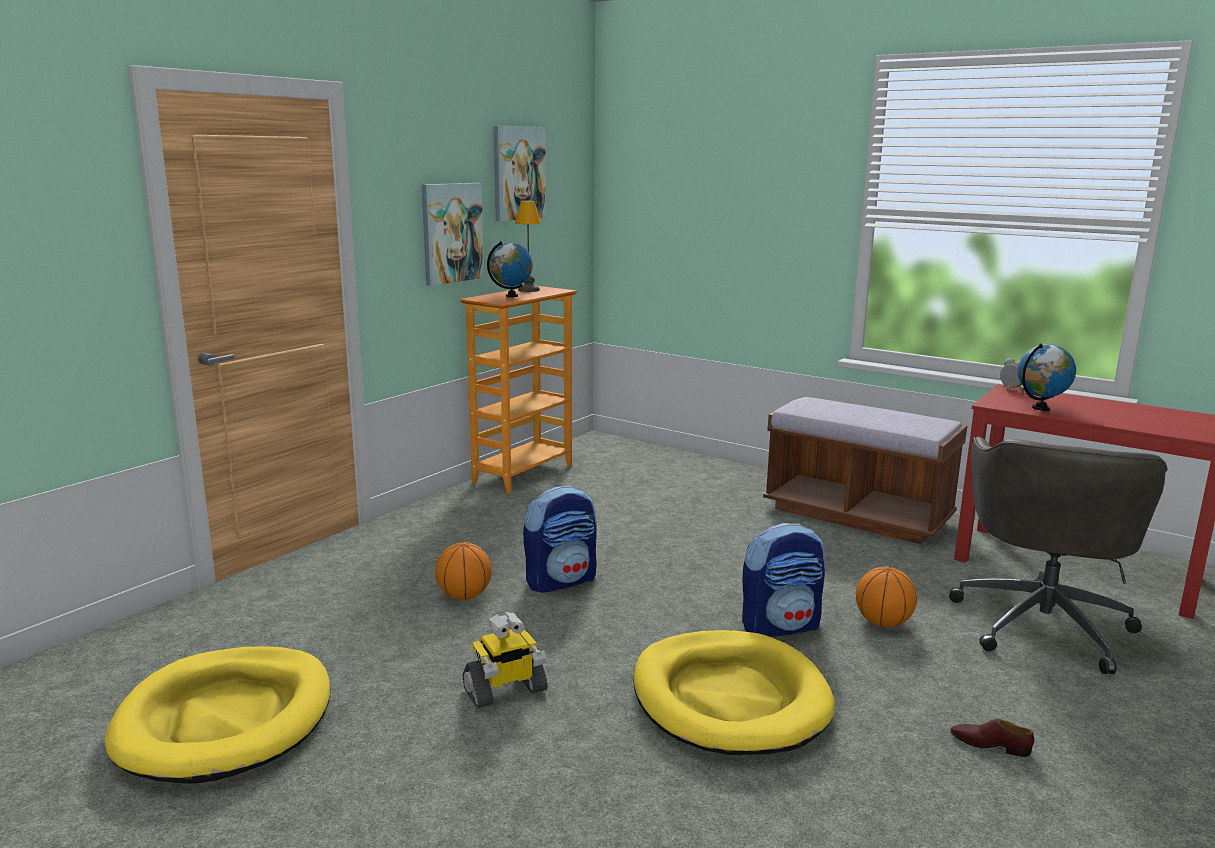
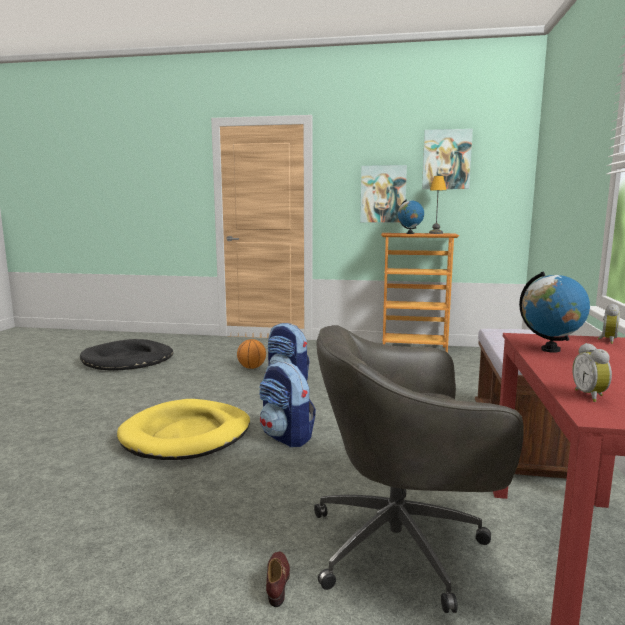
camera: 65 degrees right, 5 degrees down
yellow dog bed [105,646,331,783] -> black dog bed [80,339,174,371]
toy robot [463,612,548,709] -> none
basketball [856,567,917,627] -> none
brown shoe [950,719,1034,757] -> brown shoe moved to [266,552,290,607]
none -> alarm clock [572,343,612,402]

